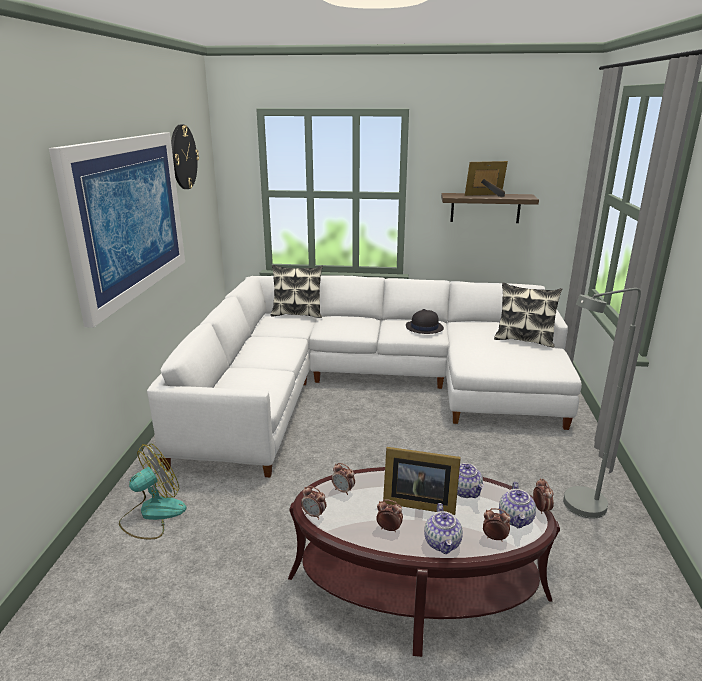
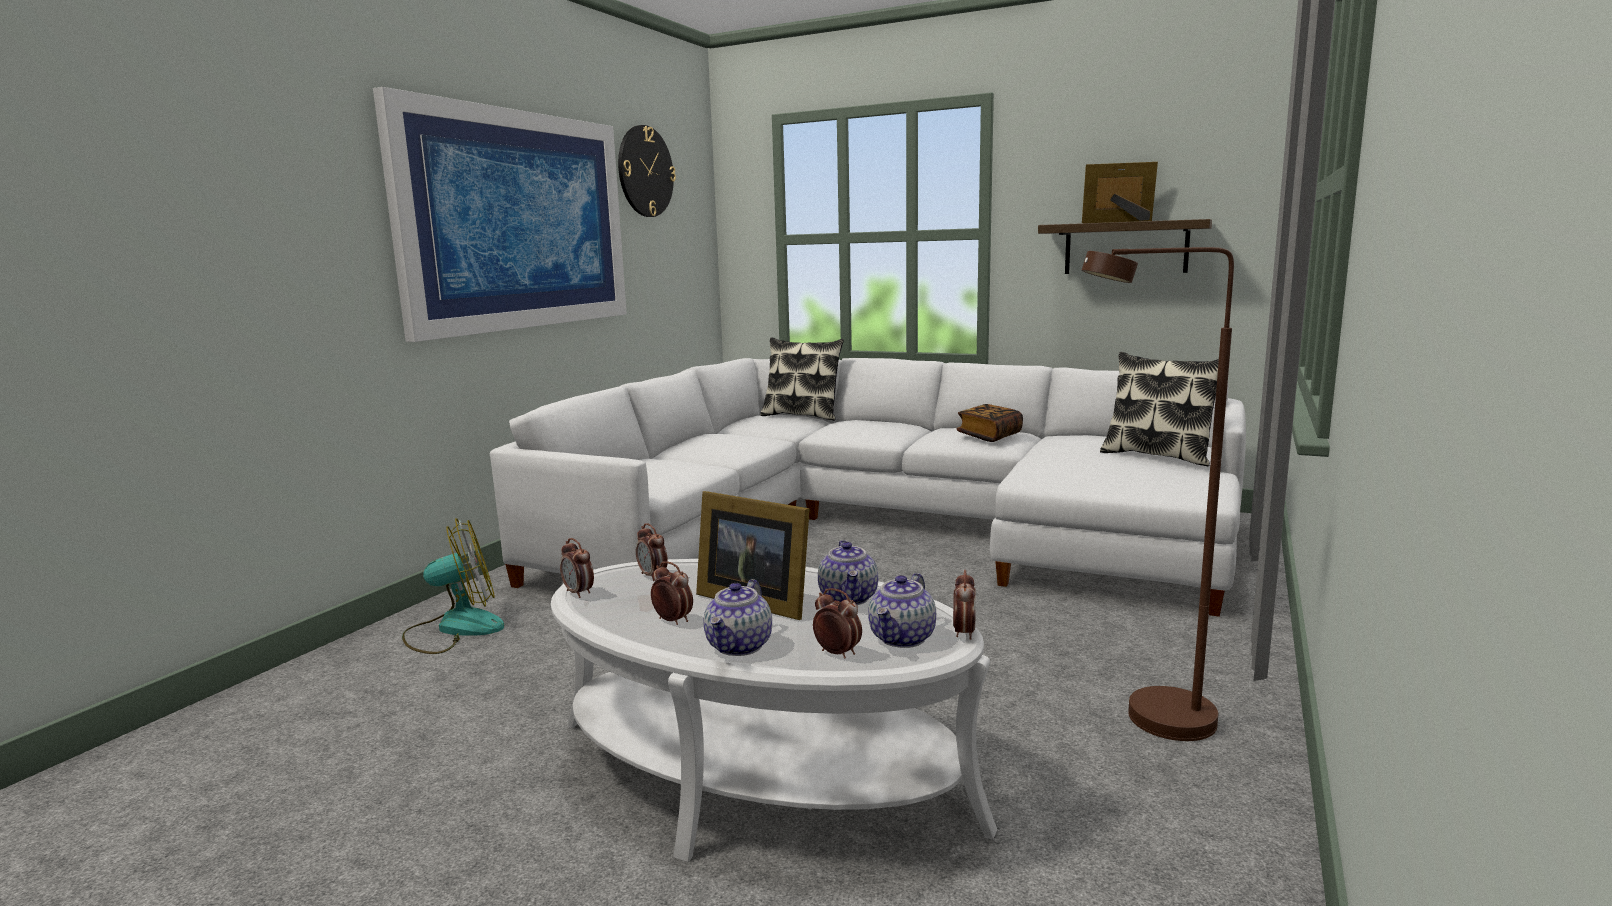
camera: 20 degrees right, 10 degrees down
brown coffee table [288,467,560,657] -> white coffee table [551,559,997,862]
black hat [406,309,444,334] -> book [957,404,1023,442]
grey floor lamp [563,288,641,519] -> brown floor lamp [1082,247,1234,741]

